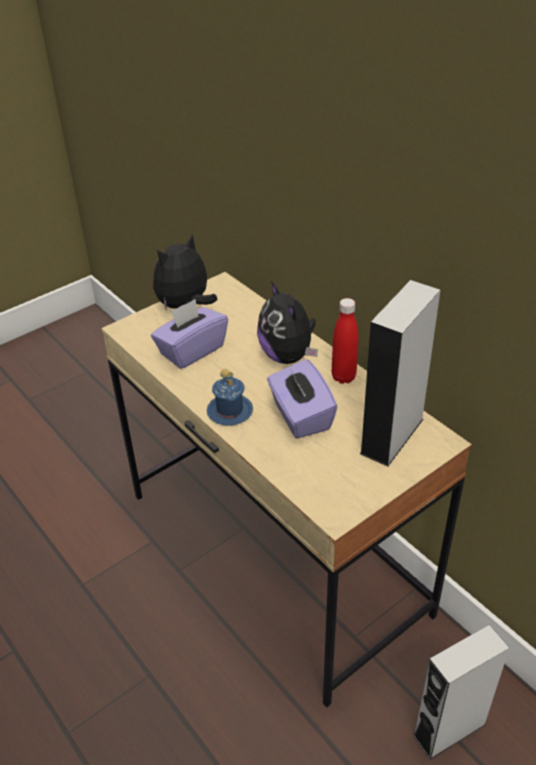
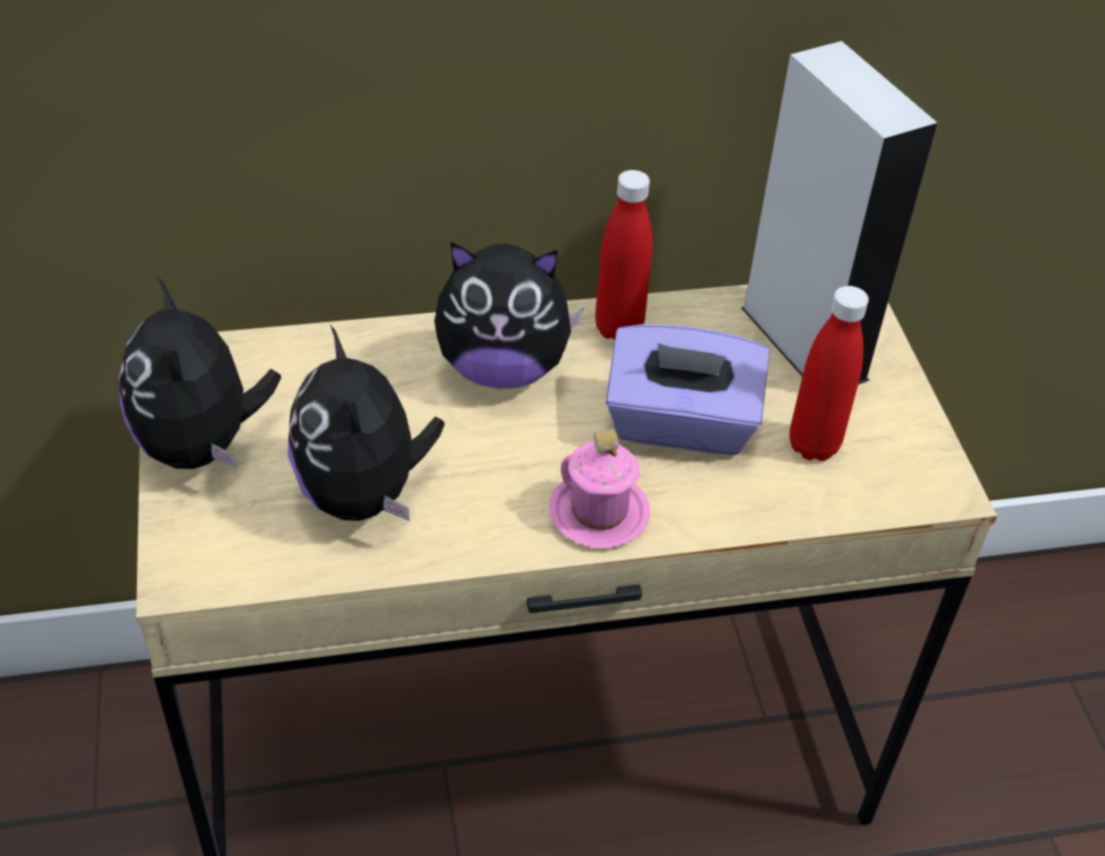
camera: 65 degrees left, 5 degrees up
purple tissue box [151,299,228,369] -> plush toy [288,325,445,521]
blue mug [207,369,253,426] -> pink mug [549,429,650,548]
grey speaker [412,625,509,760] -> none
none -> red bottle [789,286,869,461]

